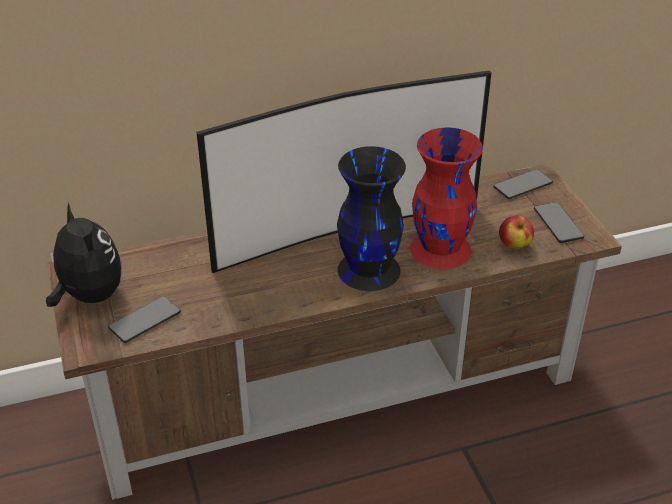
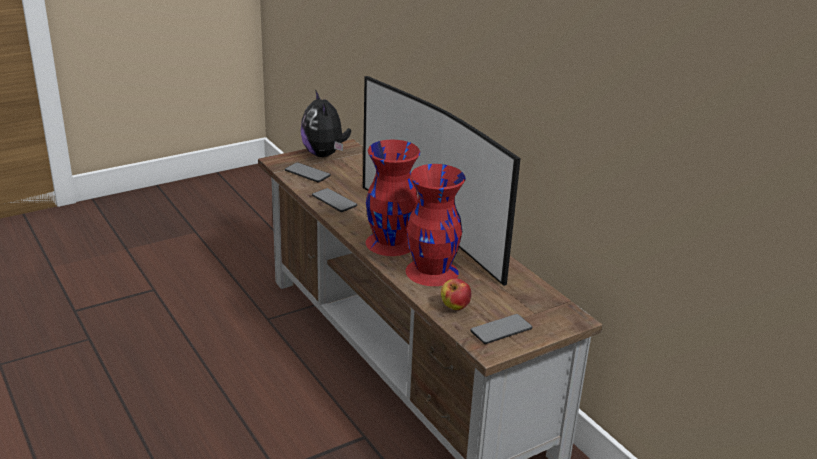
camera: 75 degrees right, 10 degrees down
plush toy [46,203,122,307] -> plush toy turned 120 degrees clockwise [301,90,351,157]
black vase [337,146,406,291] -> red vase [366,140,420,256]
phone [493,169,553,199] -> phone moved to [312,188,357,212]

